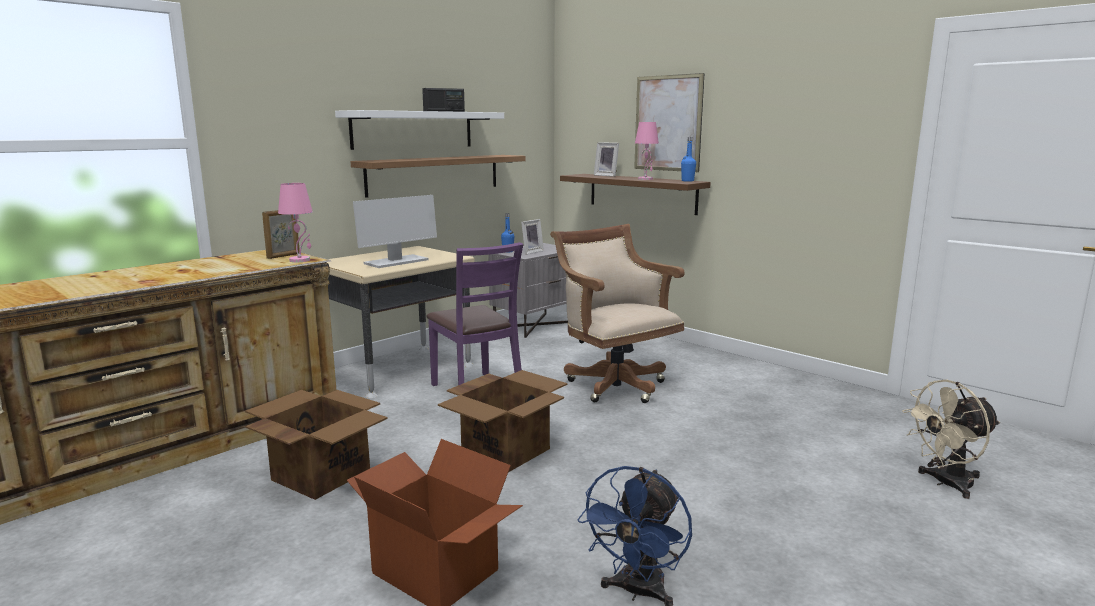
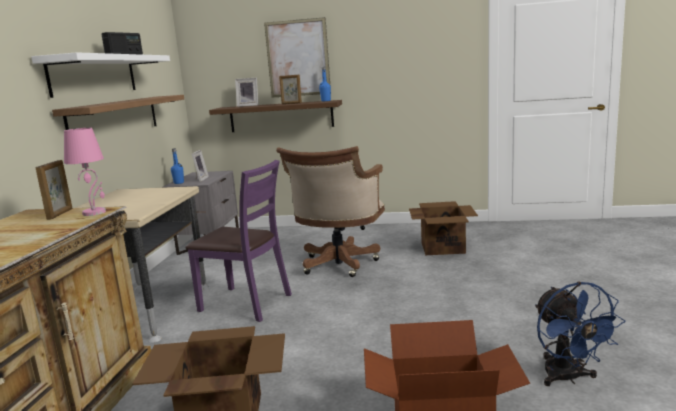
camera: 35 degrees left, 0 degrees up
monitor [353,195,437,268] -> none
cardboard box [438,370,567,472] -> cardboard box moved to [409,201,478,255]
office chair [550,224,685,403] -> office chair turned 90 degrees counterclockwise [276,146,385,277]
pink table lamp [635,122,659,180] -> picture frame [279,75,302,104]
beige fan [902,380,1000,499] -> none

